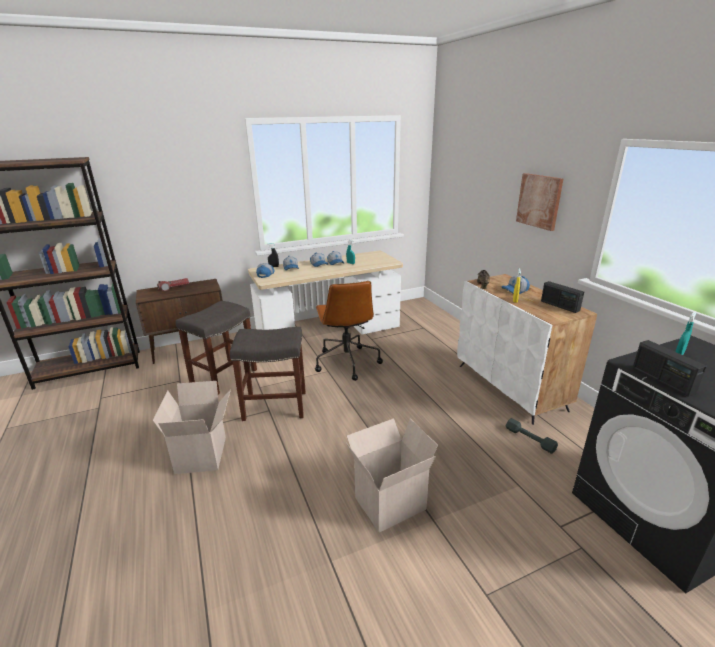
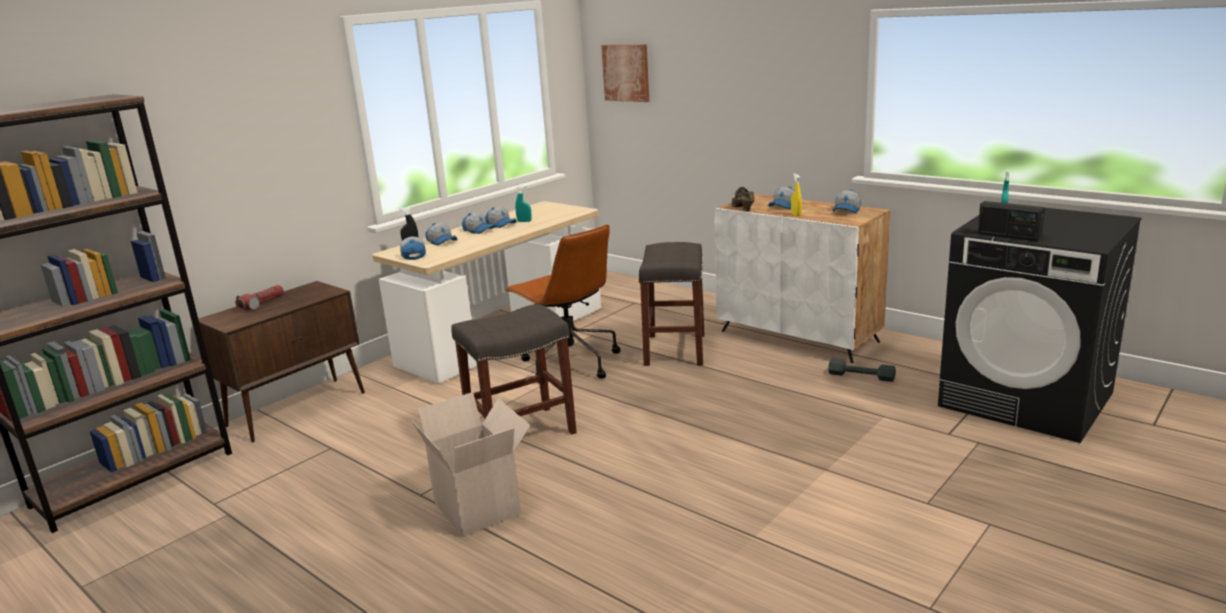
camera: 25 degrees left, 5 degrees down
grey stool [176,301,257,394] -> grey stool moved to [638,242,704,366]
cardboard box [346,418,438,533] -> none
picture [516,173,563,231] -> picture moved to [601,44,649,102]
radio [541,281,584,313] -> cap [833,190,861,213]

